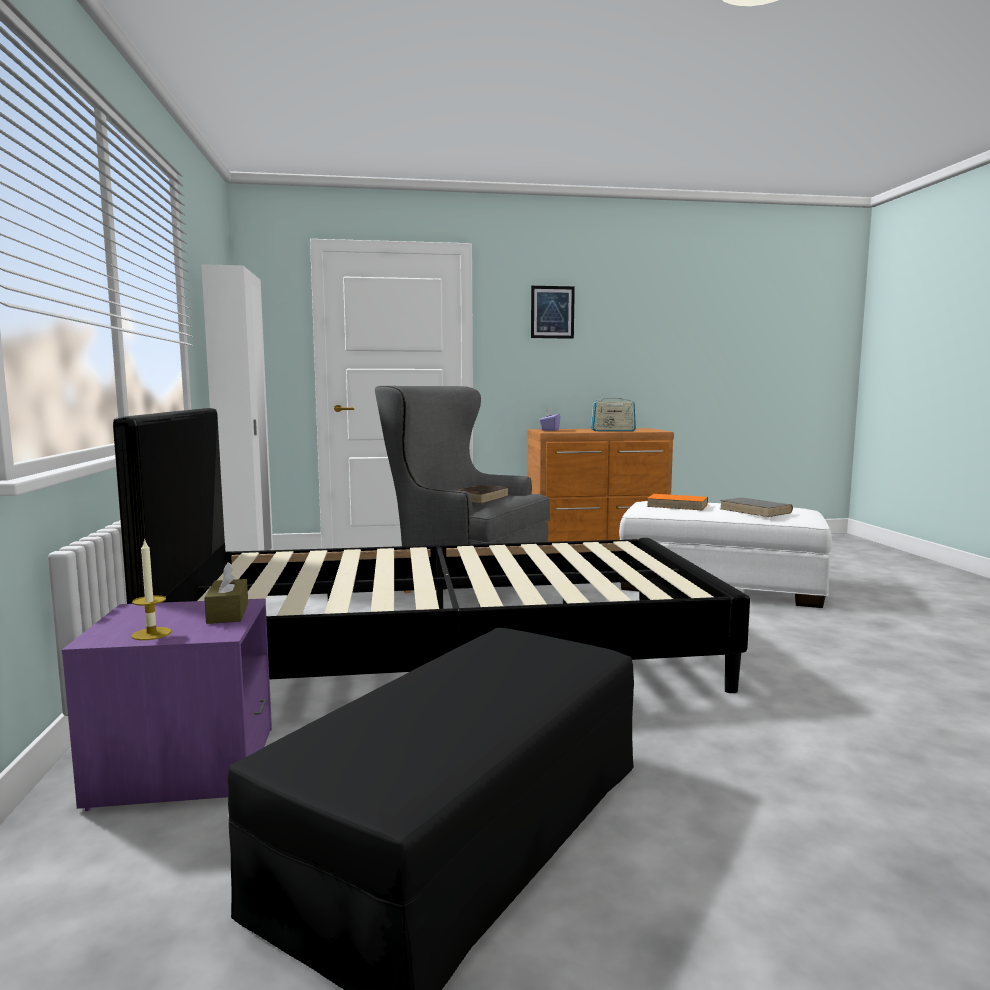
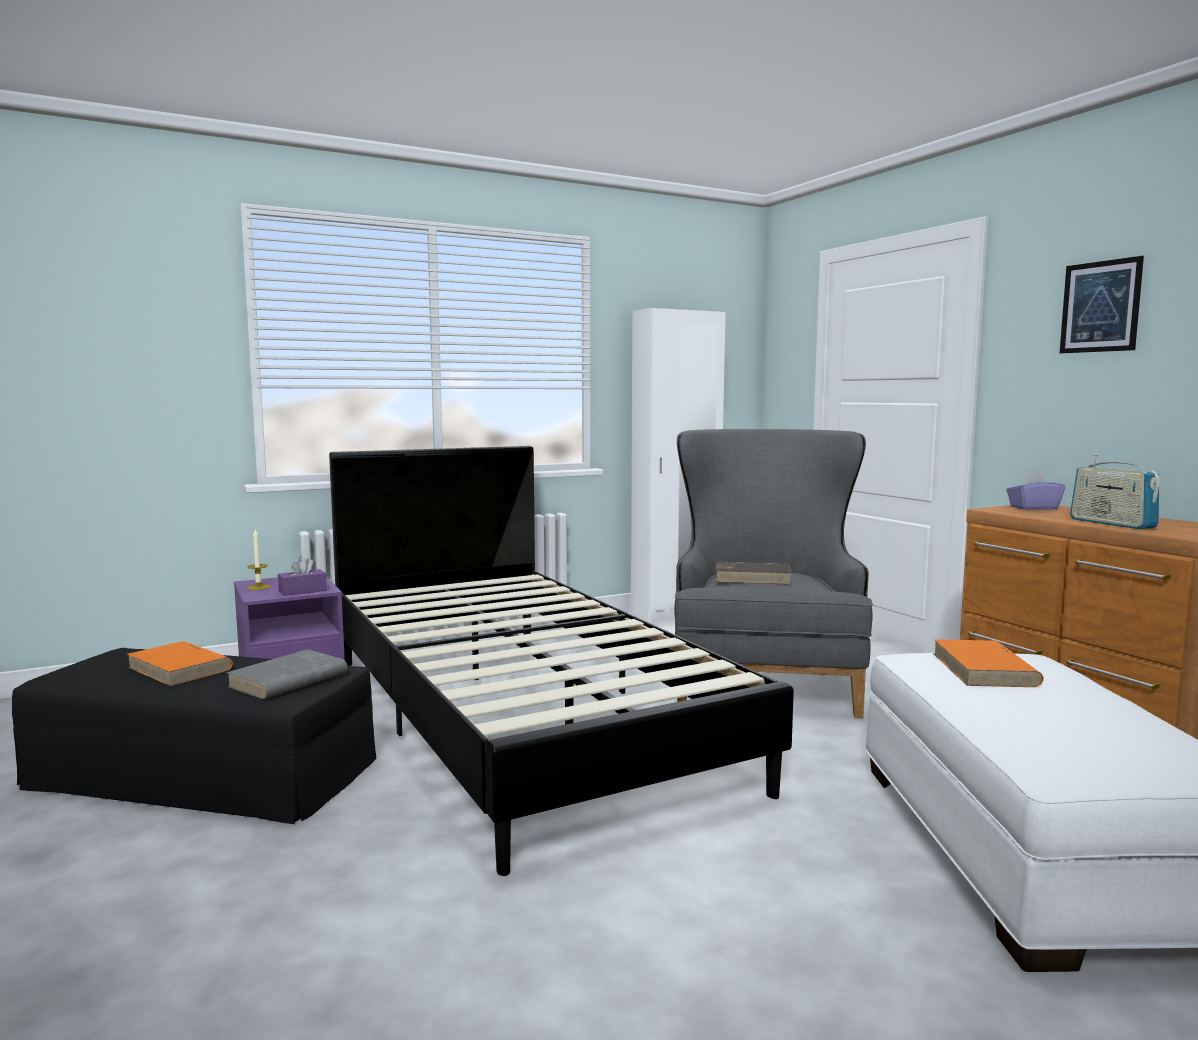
camera: 70 degrees right, 0 degrees up
brown tissue box [204,562,248,624] -> purple tissue box [278,556,327,596]
grey book [720,497,793,517] -> grey book moved to [226,649,347,699]
none -> orange book [127,641,233,686]

